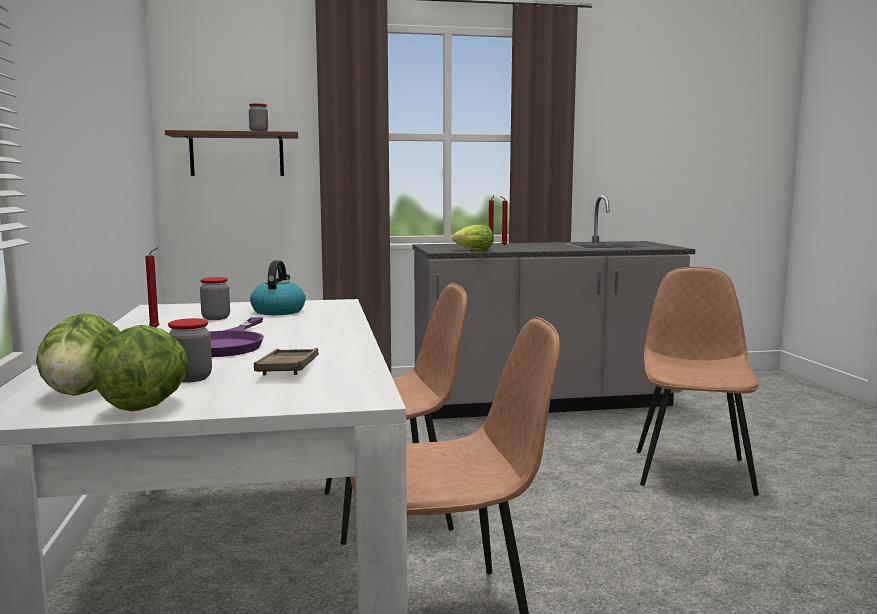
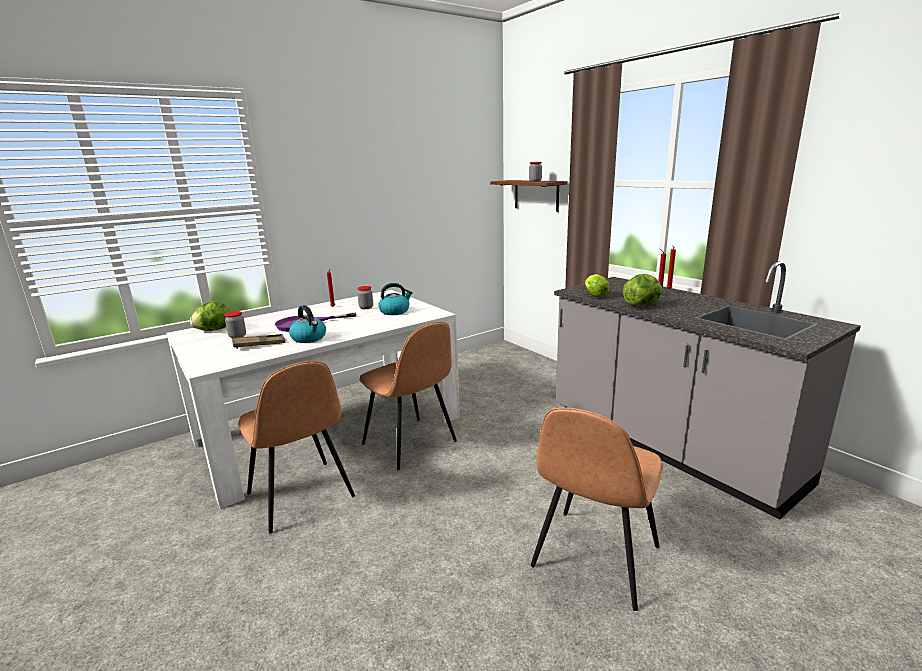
camera: 65 degrees right, 10 degrees up
lettuce [93,325,189,411] -> lettuce moved to [623,274,662,306]
brown chair [637,267,760,496] -> brown chair turned 135 degrees clockwise [531,407,663,611]
none -> kettle [289,305,326,343]

